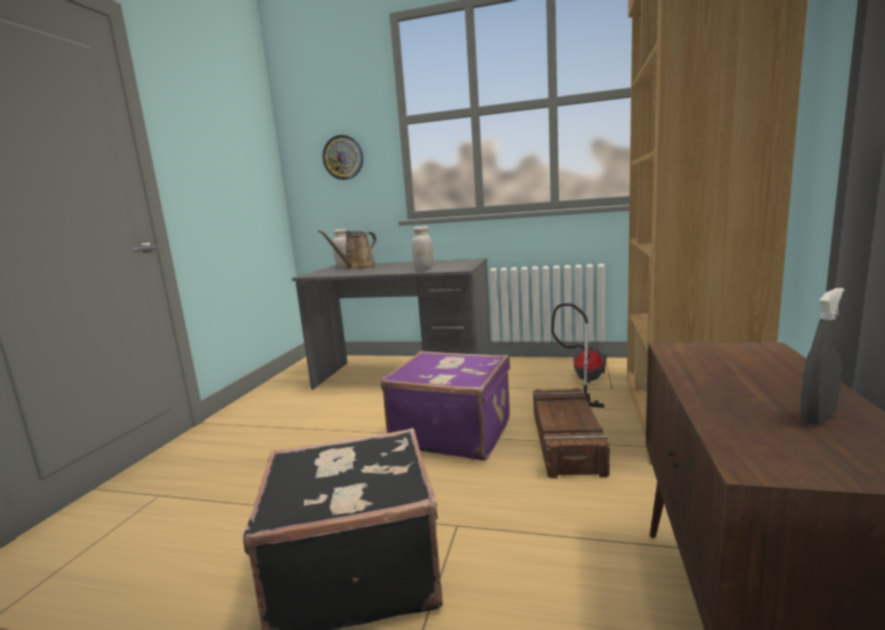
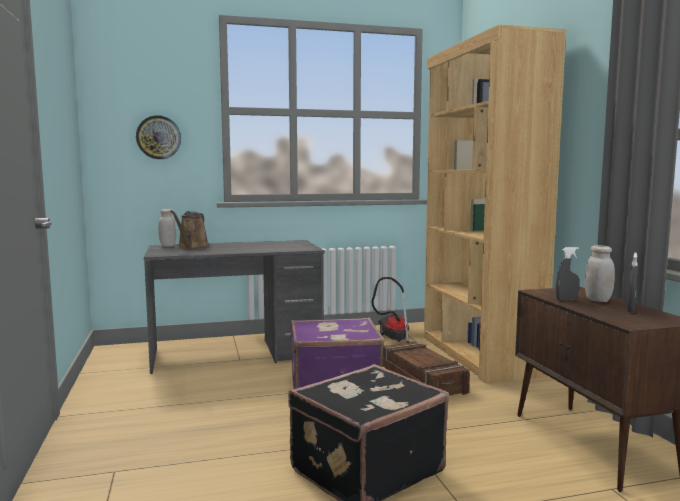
camera: 30 degrees left, 5 degrees down
white jar [412,226,434,271] -> white jar moved to [585,245,615,302]
none -> grey spray bottle [556,247,580,301]

